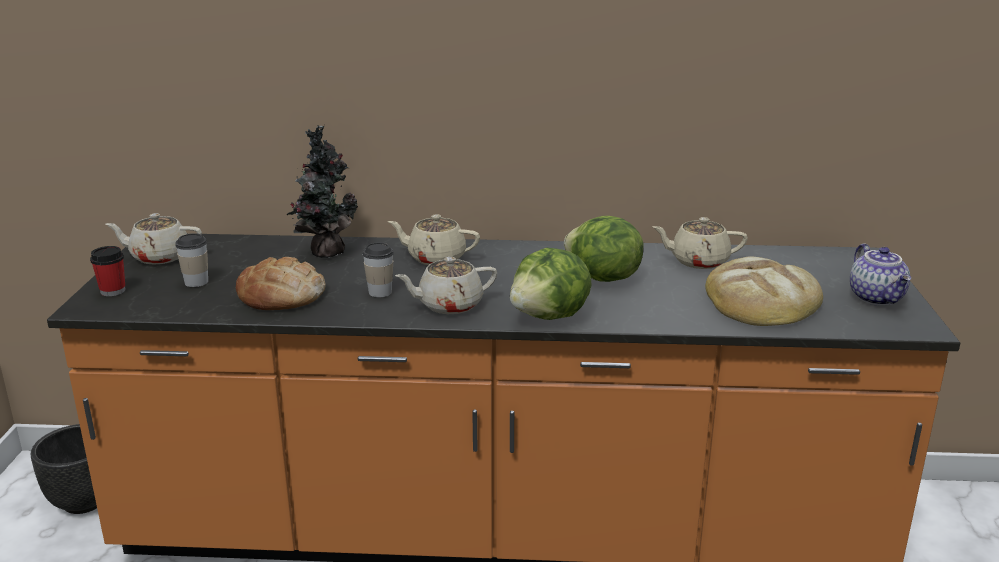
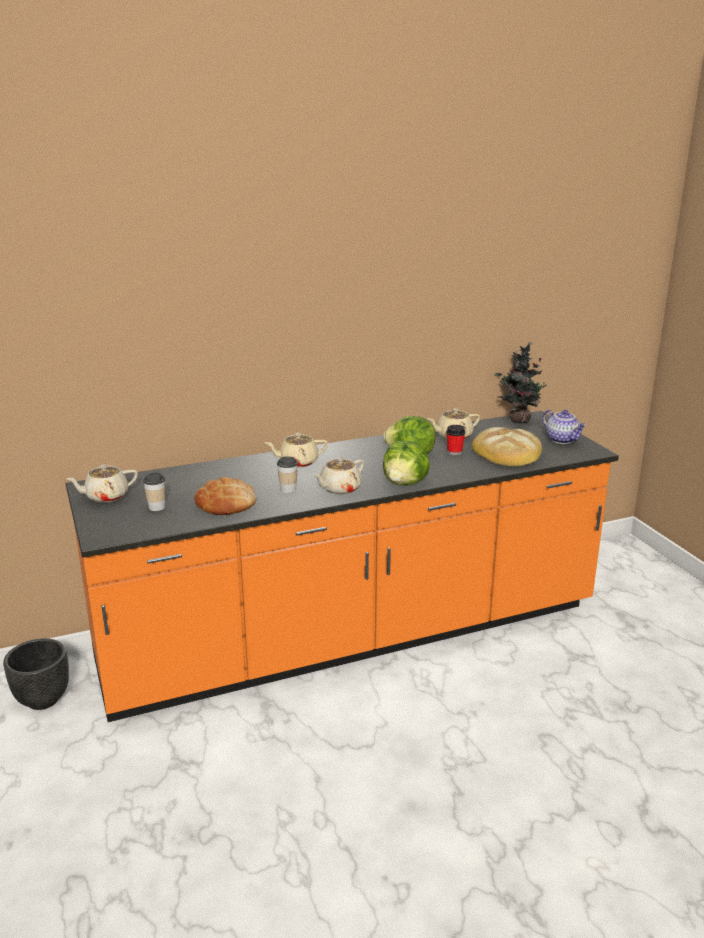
camera: 25 degrees left, 0 degrees up
cup [90,246,126,296] -> cup moved to [446,425,465,455]
potted plant [286,125,358,258] -> potted plant moved to [494,342,552,423]

